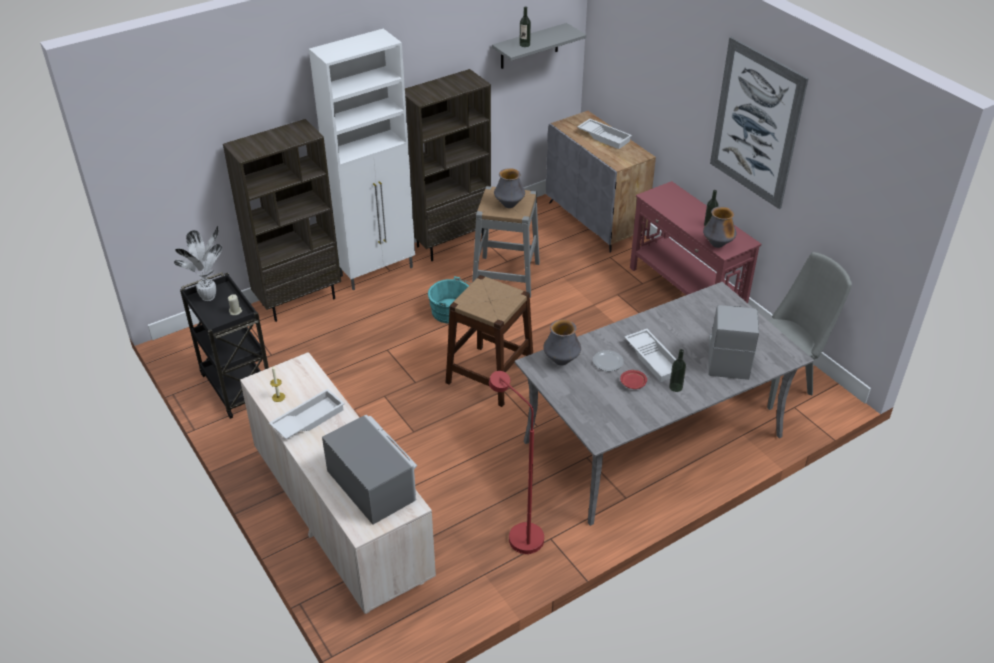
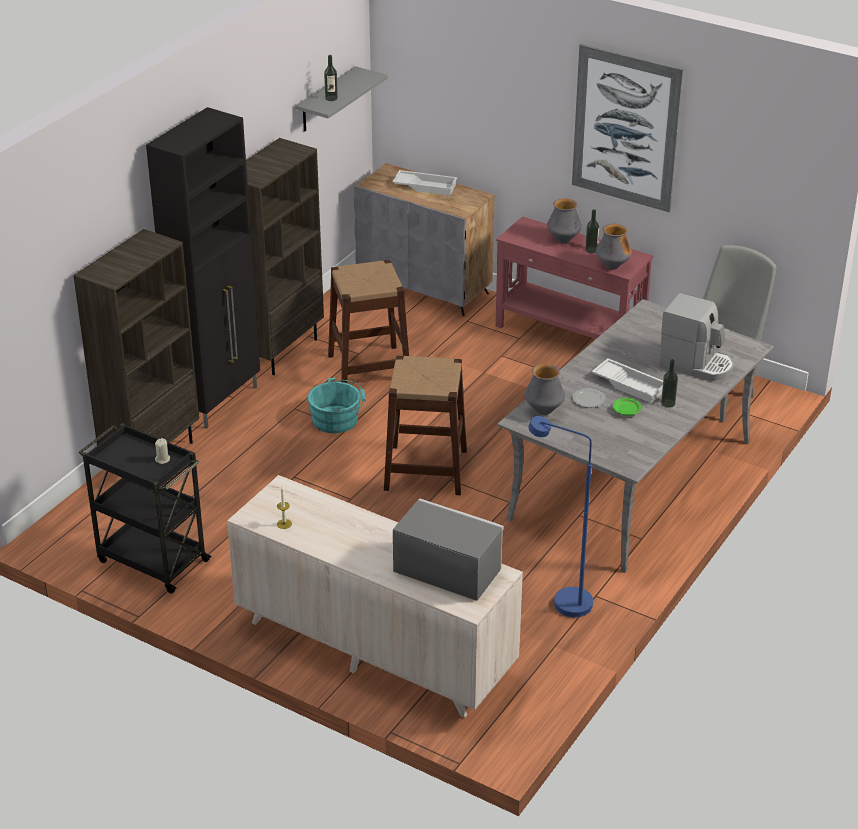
camera: 25 degrees left, 5 degrees down
potted plant [174,226,222,301] -> none
white tray [269,389,345,439] -> none
white cabinet [309,29,415,290] -> black cabinet [146,107,260,429]
grey stool [472,186,540,298] -> brown stool [328,260,409,383]
red floor lamp [489,371,544,554] -> blue floor lamp [528,416,593,617]
vase [494,168,525,208] -> vase moved to [547,198,582,244]
red plate [620,370,647,389] -> green plate [613,398,641,415]
coffee machine [708,305,759,380] -> coffee machine turned 135 degrees clockwise [659,293,734,381]

